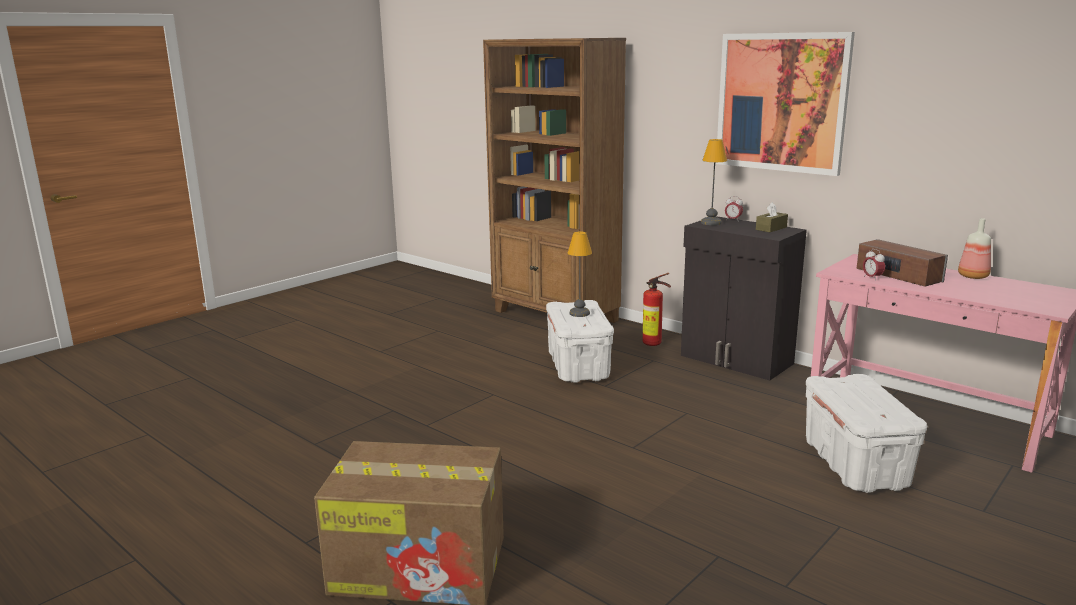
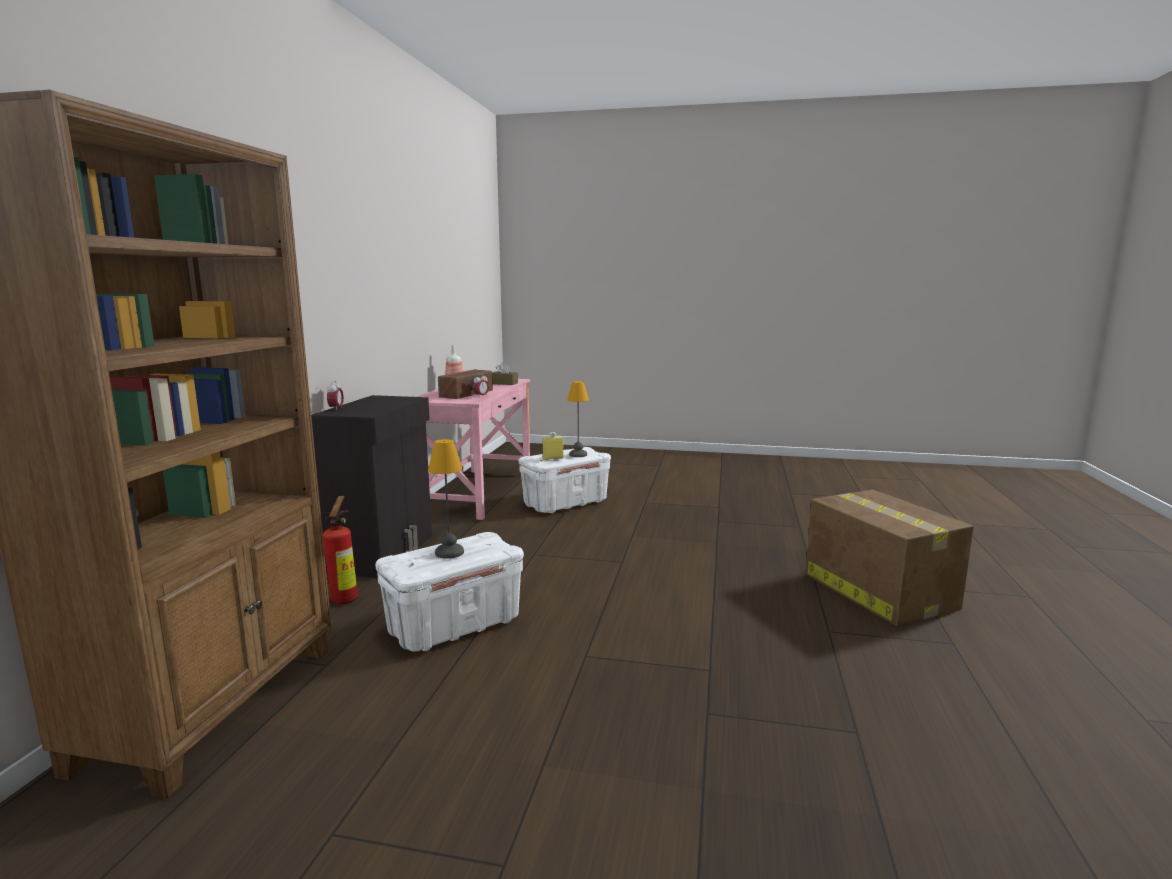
camera: 120 degrees left, 5 degrees down
table lamp [701,139,727,225] -> table lamp moved to [567,381,589,457]
picture [716,32,855,176] -> none
brown tissue box [756,202,788,232] -> brown tissue box moved to [492,362,518,385]
none -> yellow bottle [542,432,564,460]

